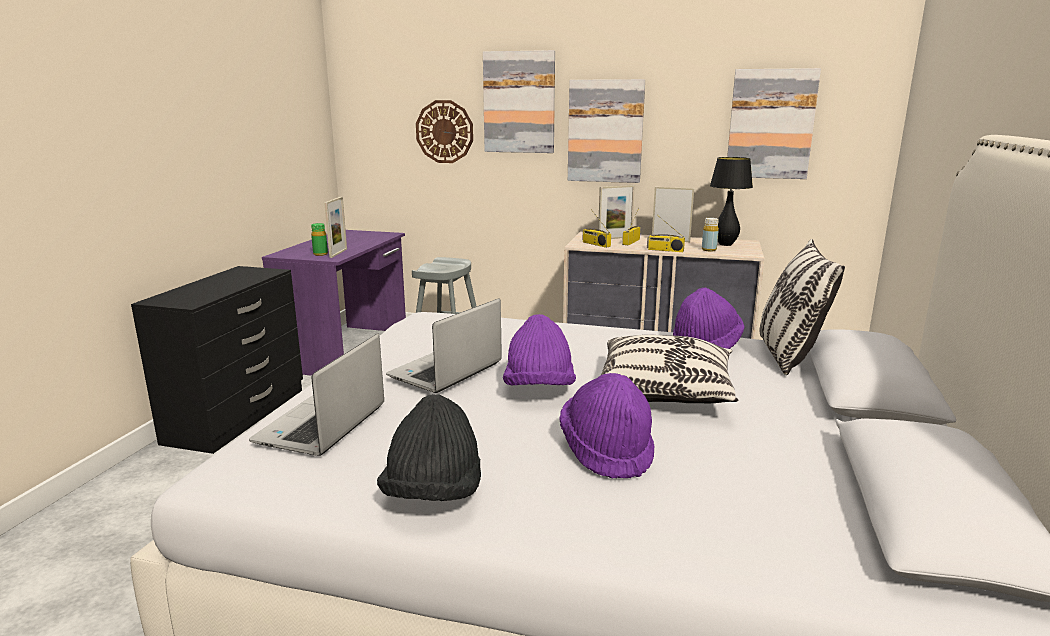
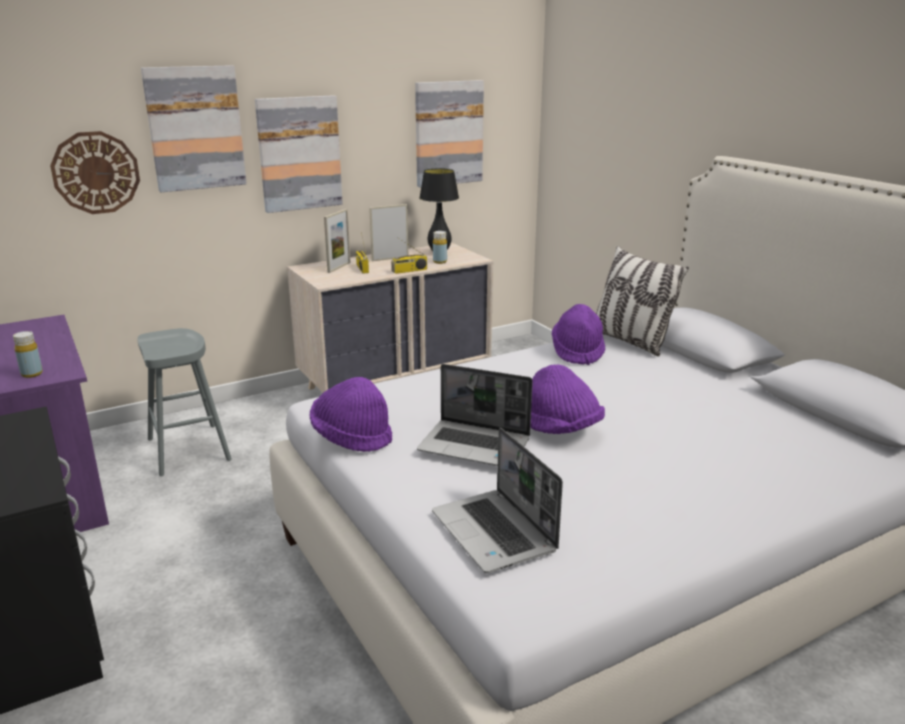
camera: 45 degrees left, 5 degrees up
green bottle [311,223,328,256] -> yellow bottle [13,331,43,378]
picture frame [324,197,347,258] -> none
black hat [377,394,481,501] -> none
laptop [386,299,502,393] -> laptop turned 60 degrees counterclockwise [417,364,533,466]
purple hat [559,373,655,478] -> purple hat moved to [309,377,392,452]
radio [582,209,611,248] -> none
pillow [600,335,738,403] -> none

